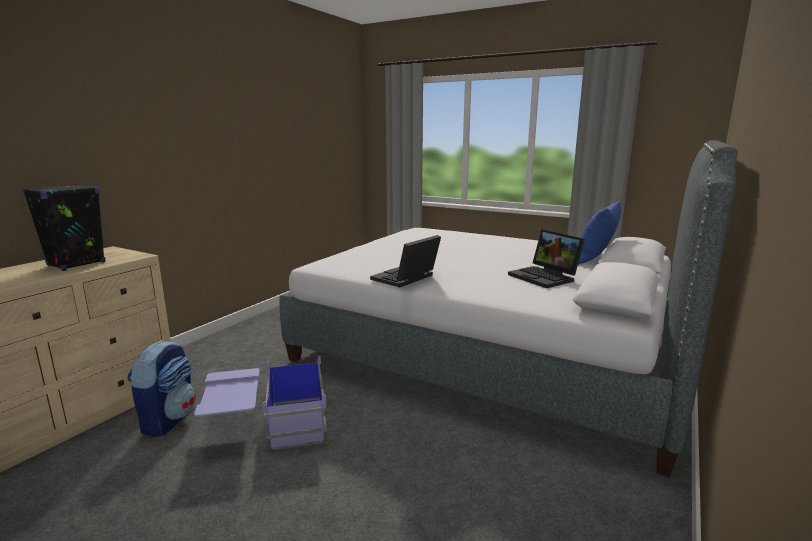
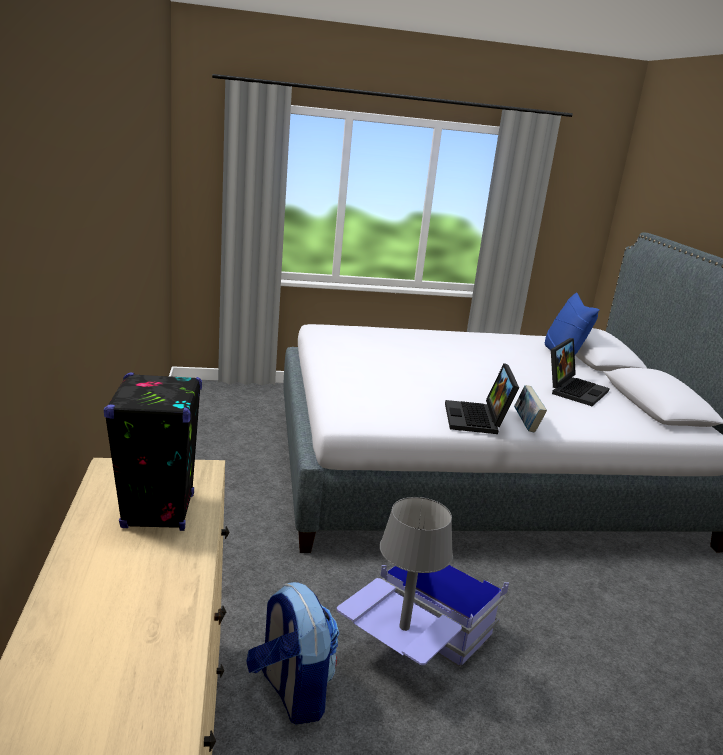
camera: 40 degrees left, 5 degrees up
laptop [508,229,585,288] -> laptop turned 75 degrees counterclockwise [551,338,610,406]
none -> grey table lamp [380,497,453,631]
none -> book [514,385,547,433]

